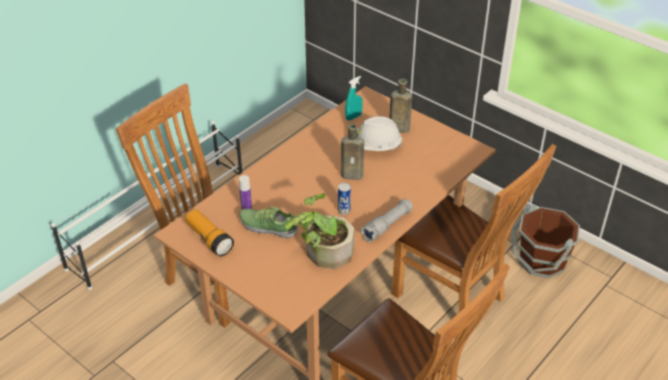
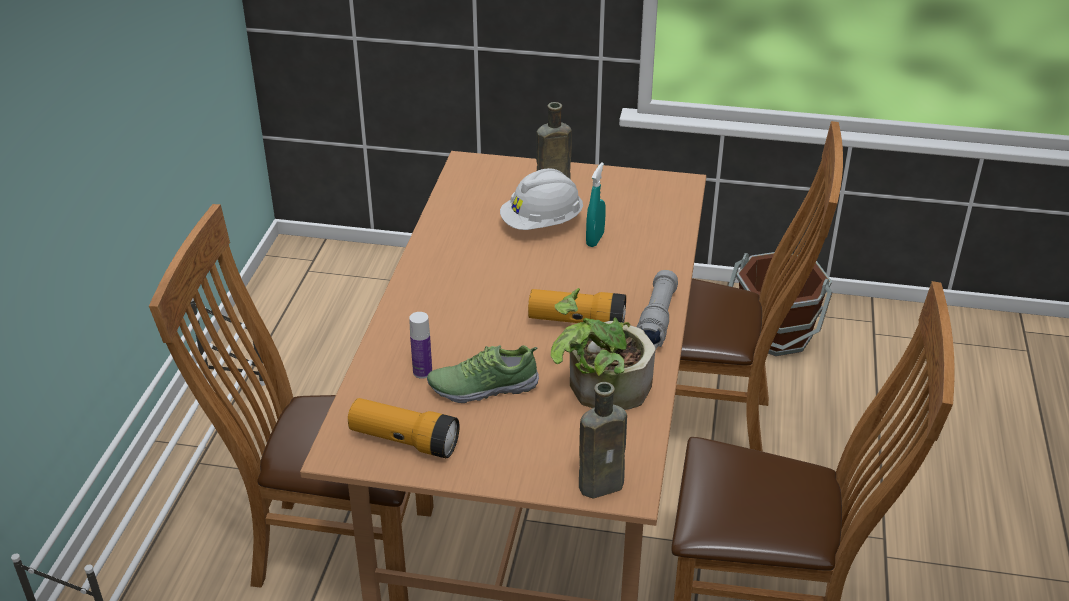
camera: 30 degrees left, 5 degrees down
can [338,183,351,215] -> flashlight [528,289,626,323]
brown bottle [341,124,364,180] -> brown bottle moved to [579,382,627,498]
turquoise spray bottle [345,76,363,121] -> turquoise spray bottle moved to [586,162,606,247]

